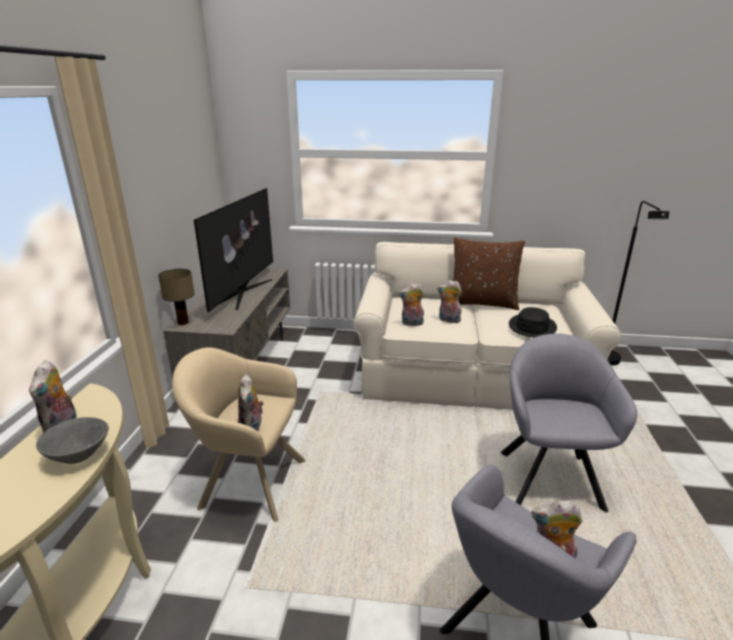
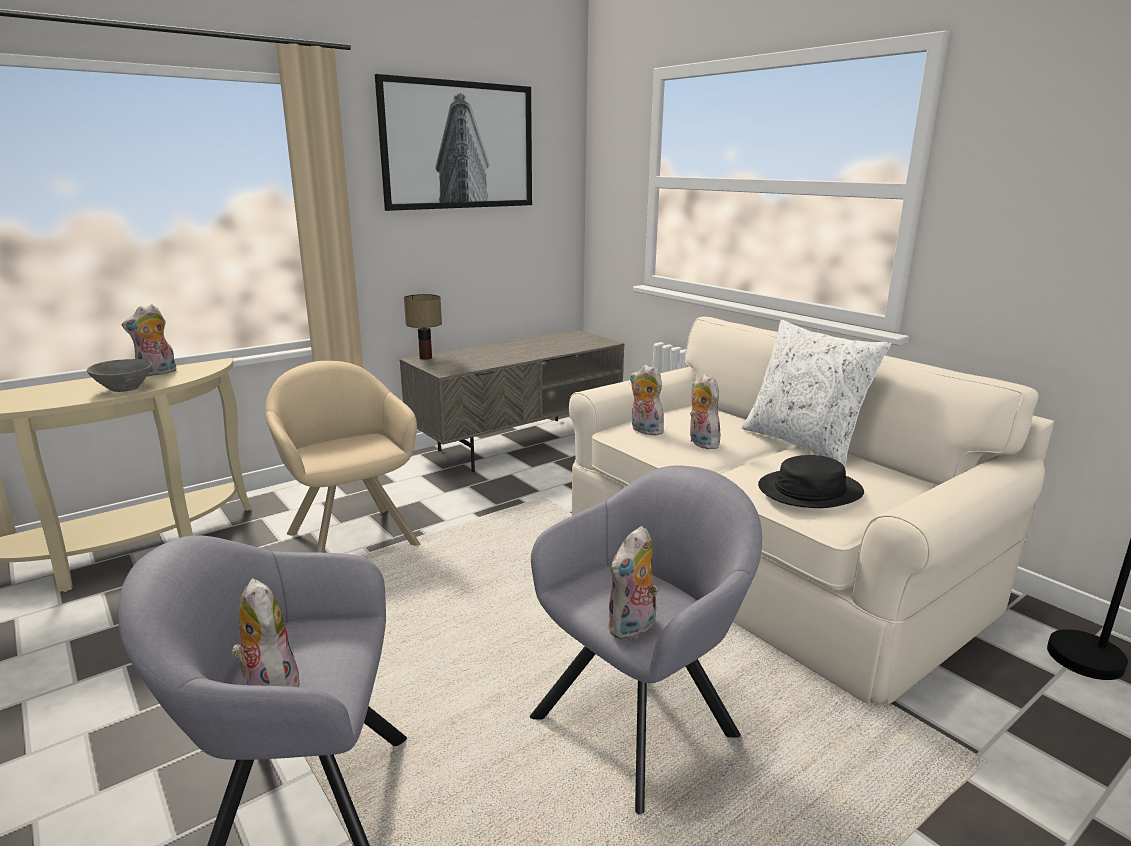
camera: 45 degrees right, 5 degrees down
television [194,188,273,312] -> none
plush toy [238,374,264,431] -> plush toy moved to [607,526,659,640]
brown pillow [453,238,525,310] -> white pillow [742,320,891,467]
none -> picture [374,74,532,211]

